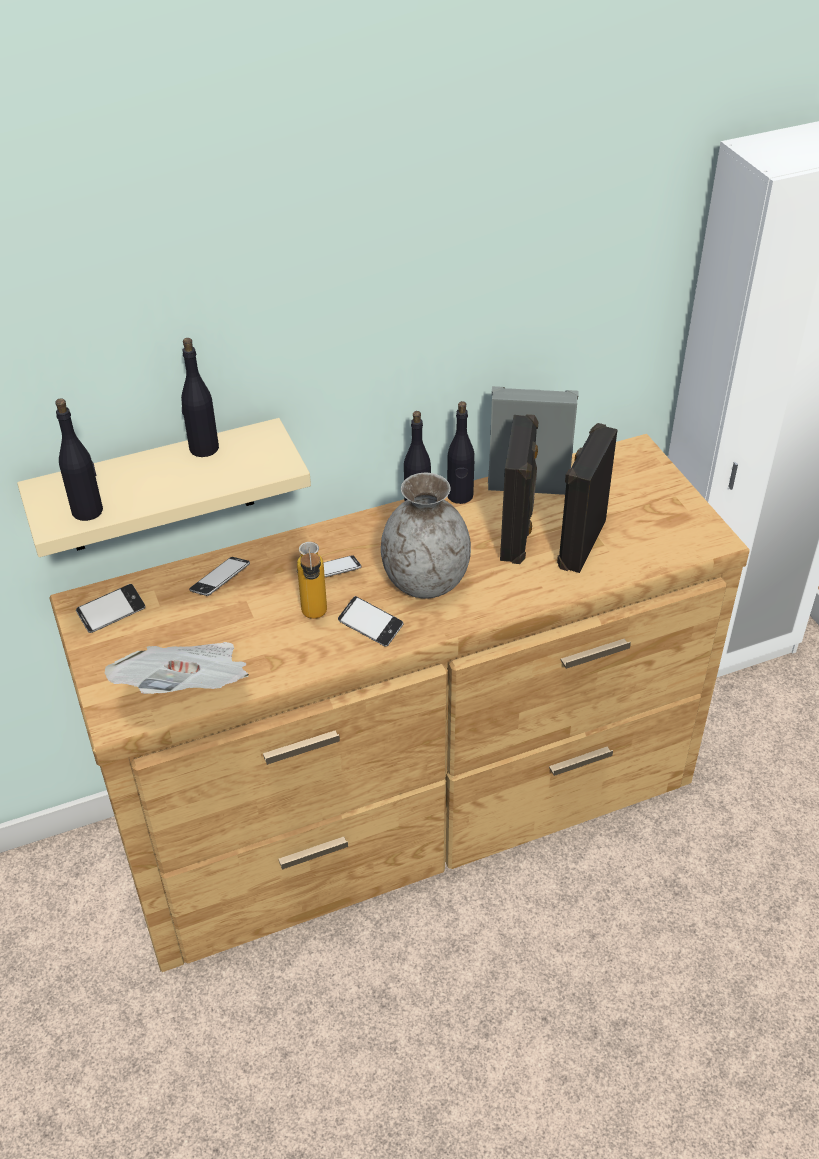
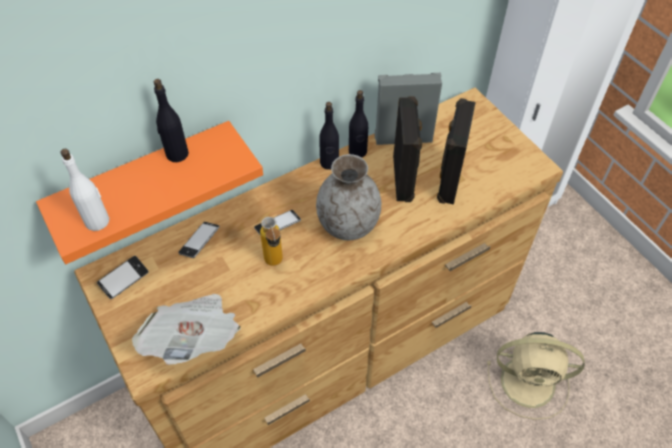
camera: 10 degrees left, 10 degrees up
beige shelf [17,418,311,557] -> orange shelf [36,121,263,264]
black bottle [55,398,103,521] -> white bottle [60,149,109,231]
phone [338,596,404,647] -> none
none -> beige fan [487,332,585,420]

